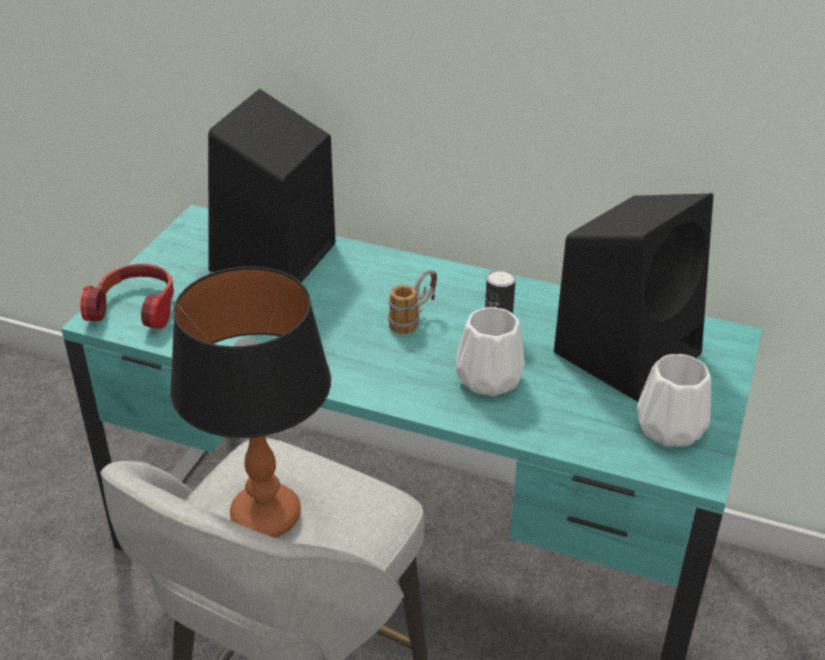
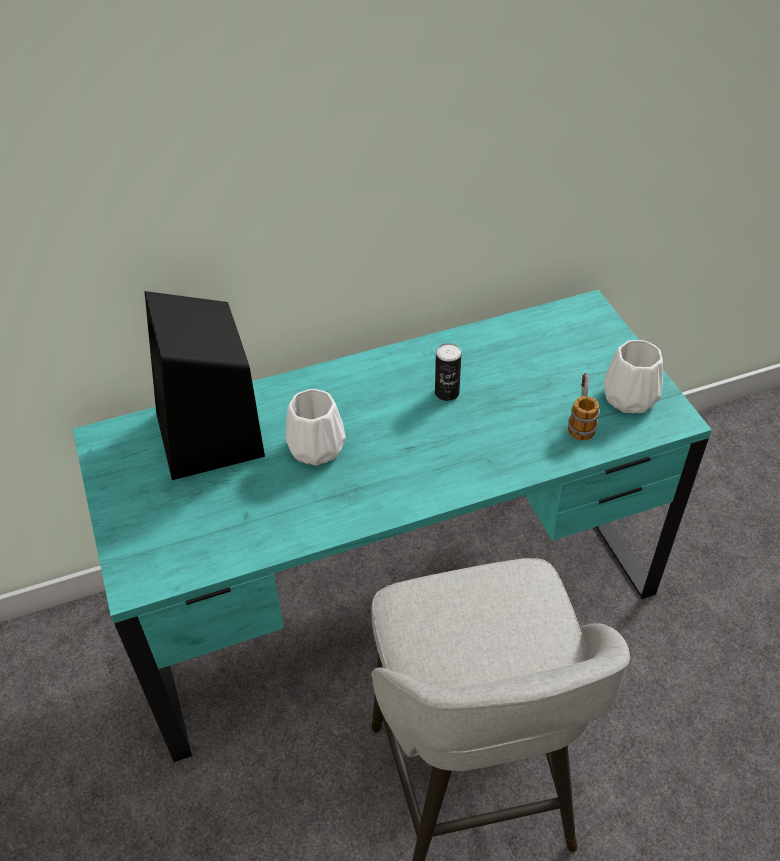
camera: 40 degrees left, 10 degrees up
headphones [80,263,174,329] -> none
table lamp [170,267,331,538] -> none
mug [388,270,437,334] -> mug moved to [568,373,599,440]
white vase [456,307,525,396] -> white vase moved to [286,389,346,466]
black speaker [554,193,713,402] -> none

